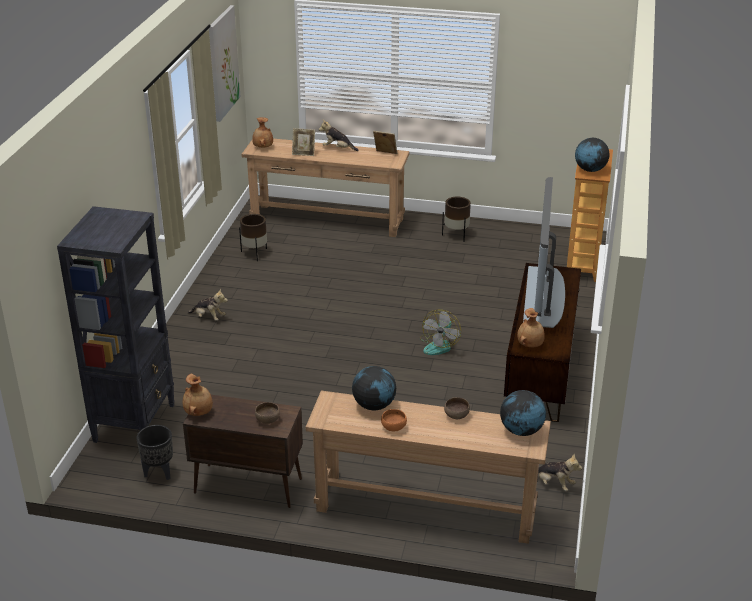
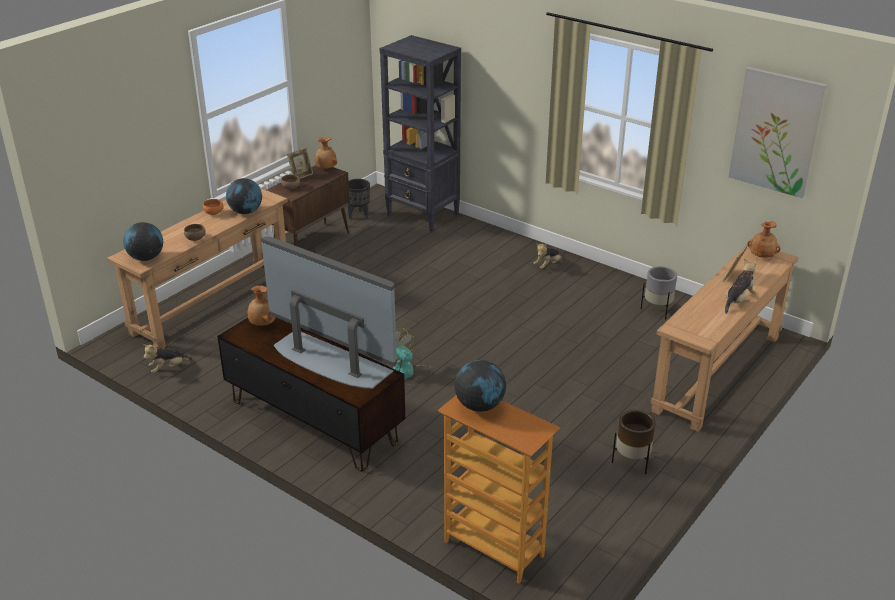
camera: 115 degrees right, 0 degrees up
brown planter [239,214,267,261] -> grey planter [641,266,677,320]
picture frame [373,131,397,154] -> picture frame moved to [287,147,313,179]

